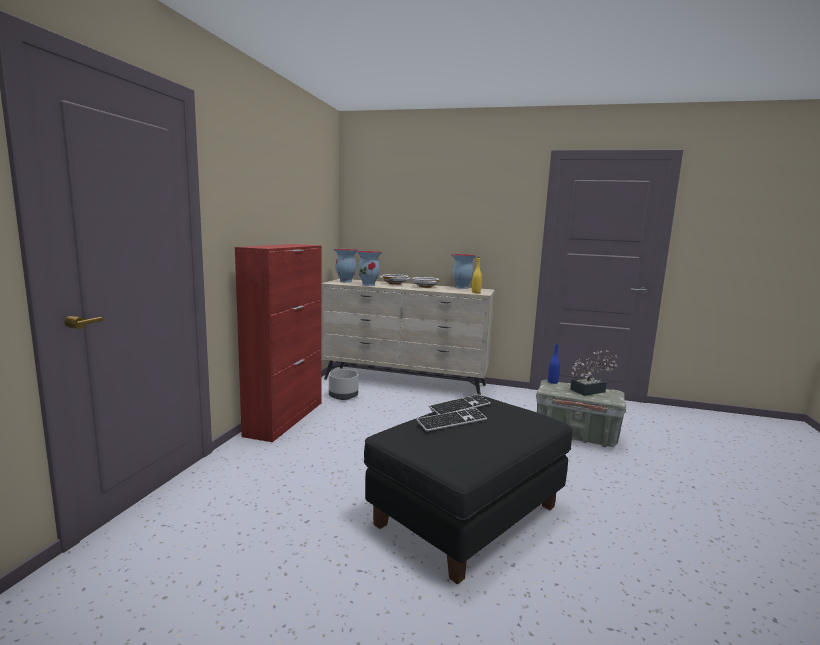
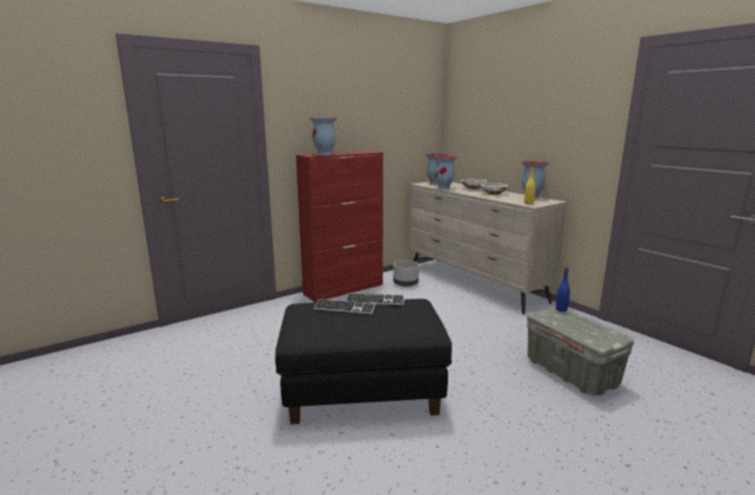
camera: 40 degrees right, 5 degrees up
potted plant [570,351,618,396] -> none
none -> vase [310,118,337,155]

